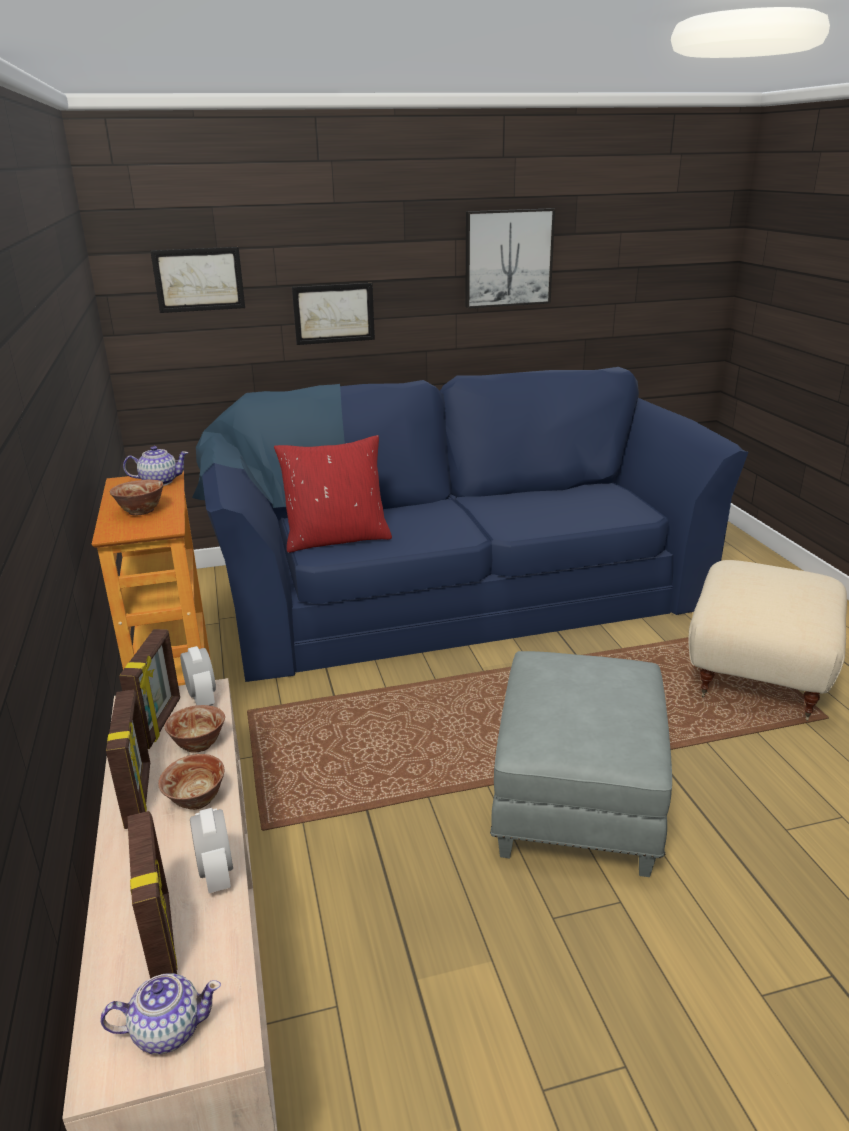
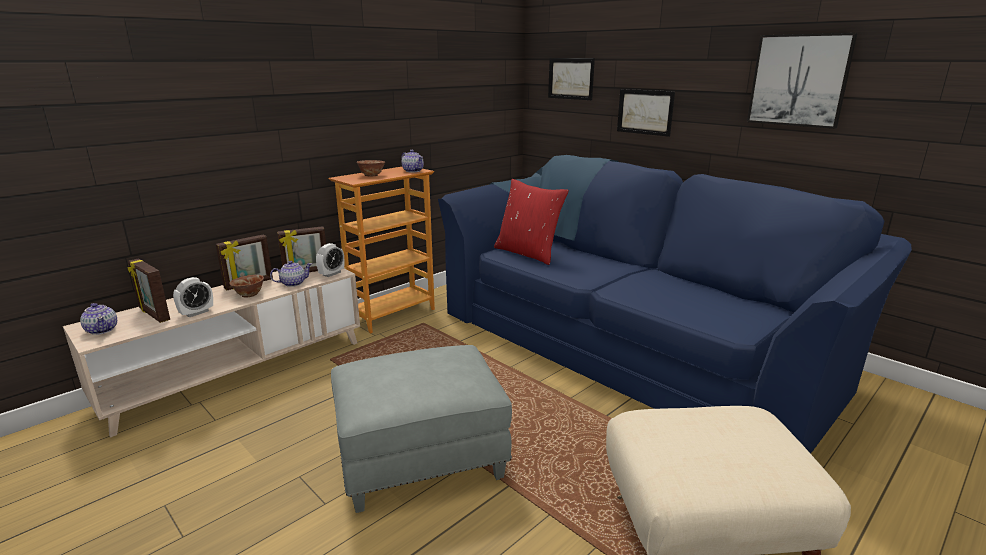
camera: 60 degrees right, 5 degrees down
picture frame [127,811,177,979] -> picture frame turned 90 degrees clockwise [127,258,170,323]
bowl [165,705,225,753] -> teapot [270,261,312,287]

